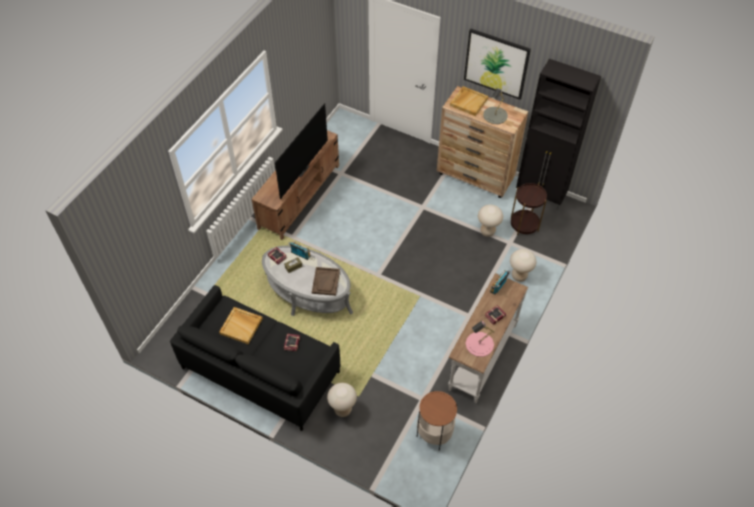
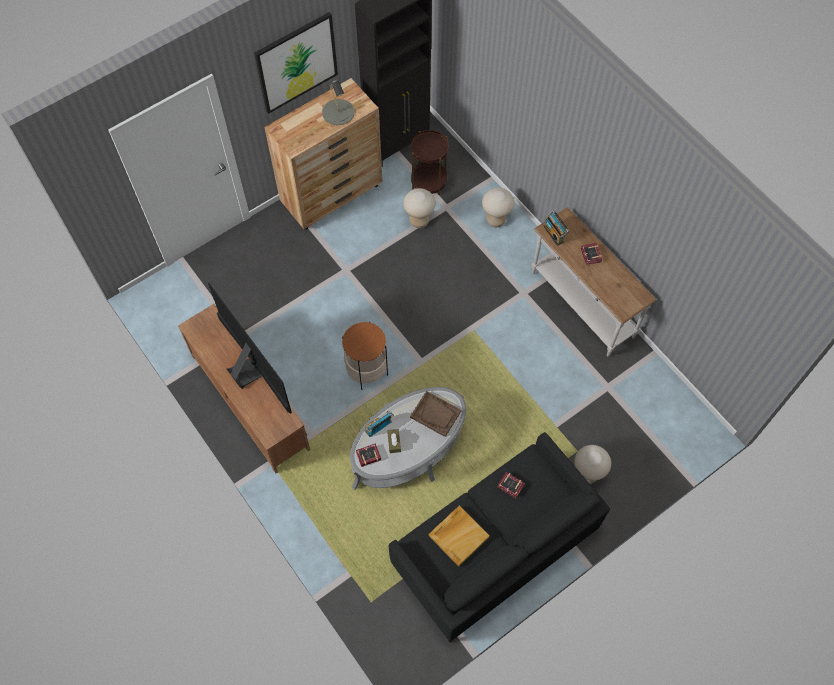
camera: 65 degrees left, 10 degrees up
side table [417,391,457,451] -> side table moved to [342,322,388,390]
beige tray [450,86,488,116] -> none
pink table lamp [465,321,494,357] -> none

